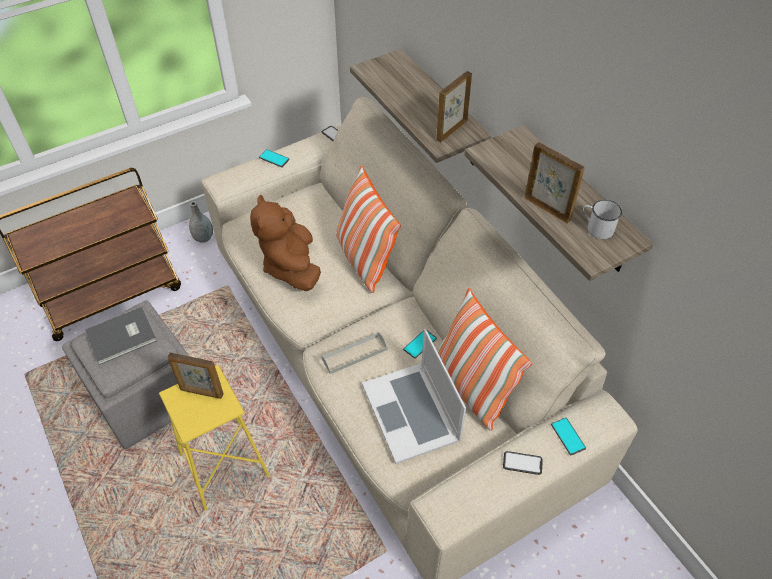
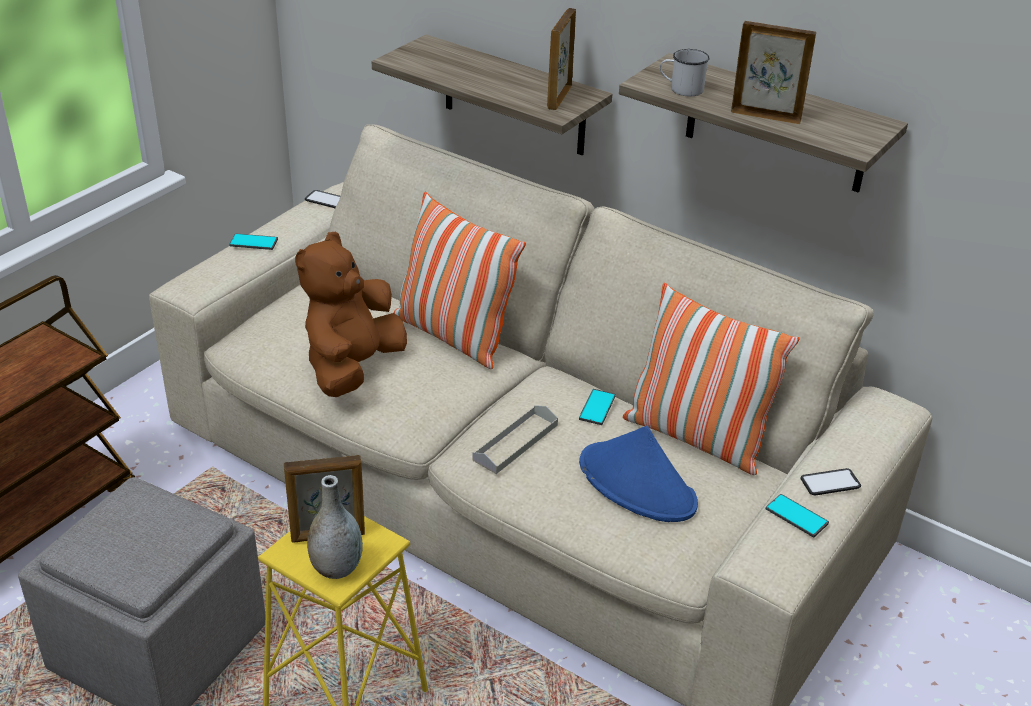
camera: 25 degrees left, 15 degrees down
grey book [85,307,157,365] -> none
grey vase [189,201,213,243] -> grey vase moved to [307,475,363,579]
brown plush toy [250,195,321,291] -> brown plush toy turned 60 degrees clockwise [295,231,407,397]
laptop [362,329,466,464] -> blue hat [579,426,698,522]
phone [551,418,586,456] -> phone moved to [766,494,829,537]
white mug [582,200,622,239] -> white mug moved to [660,49,710,96]

